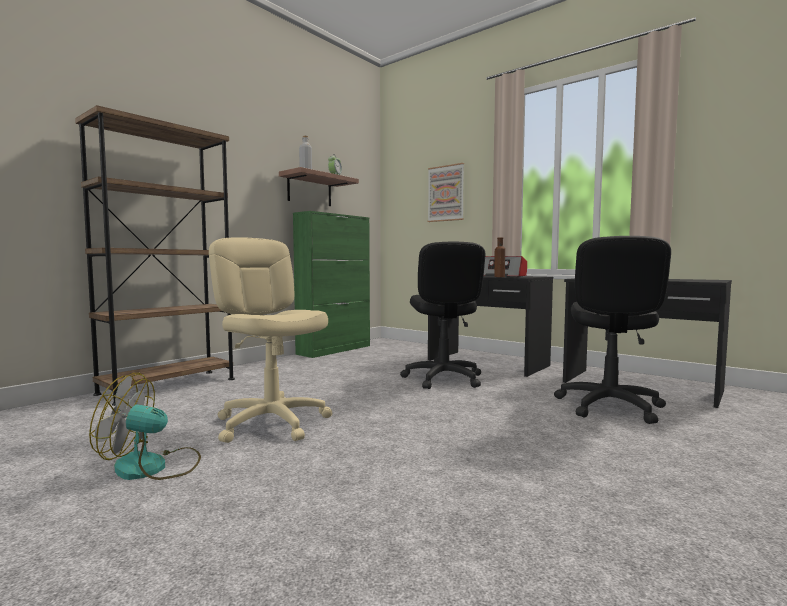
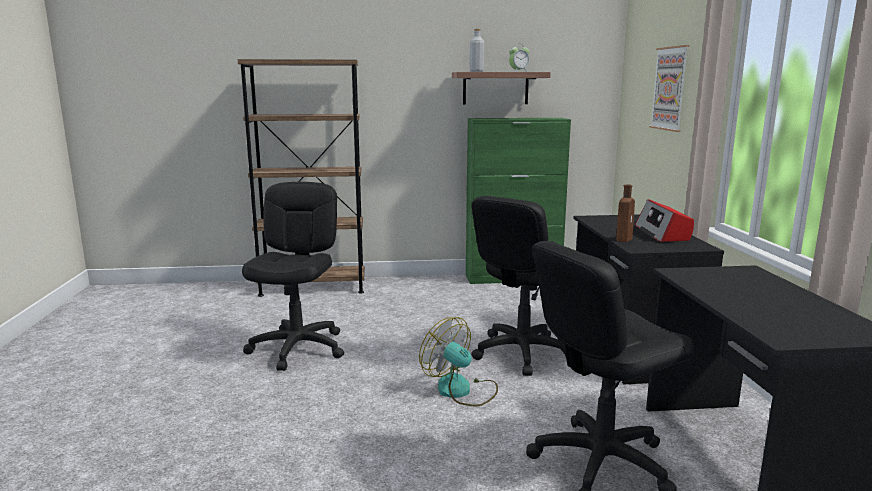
camera: 45 degrees right, 10 degrees up
fan [89,373,201,480] -> fan moved to [419,317,498,406]
beige office chair [209,237,332,443] -> black office chair [242,182,344,371]

